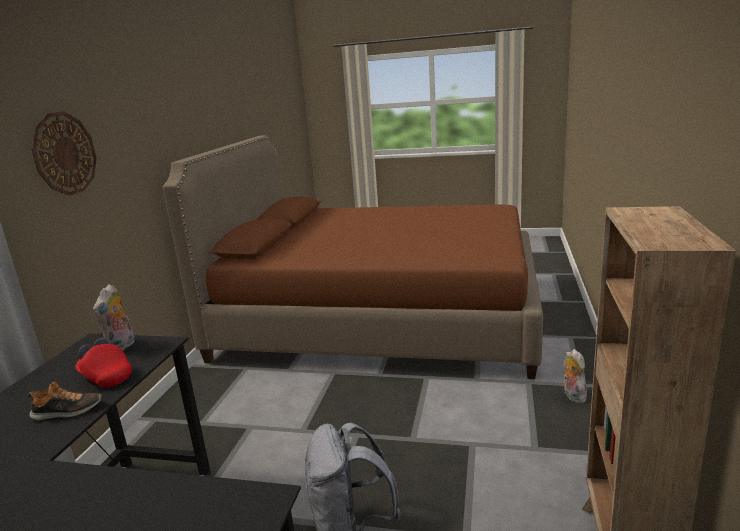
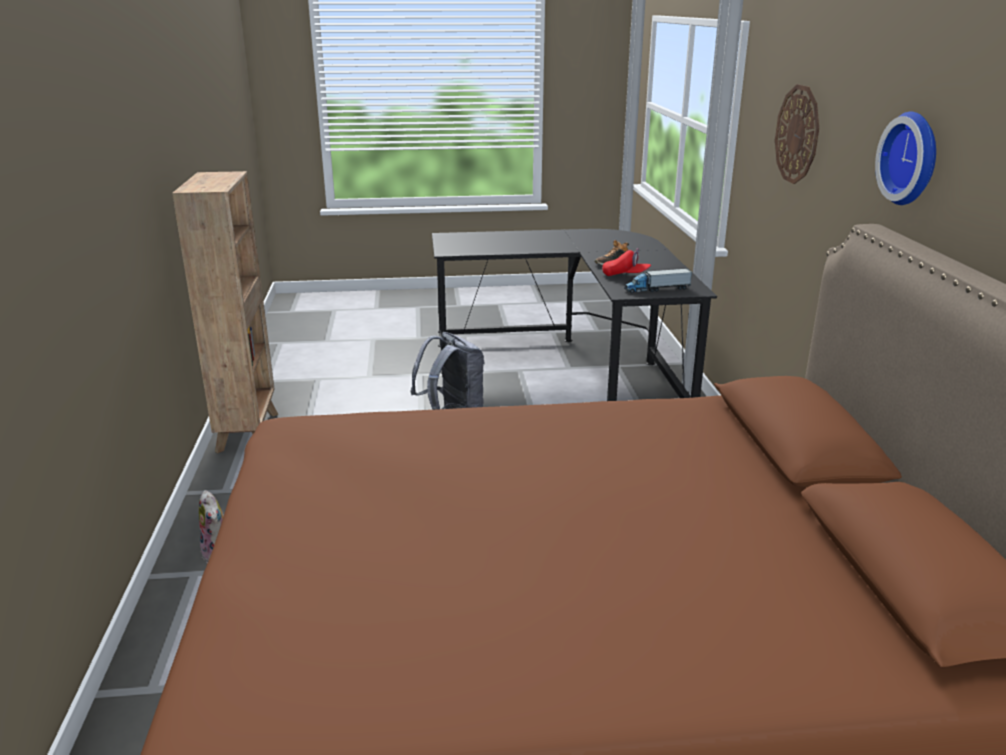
camera: 160 degrees right, 5 degrees up
plush toy [93,284,135,351] -> toy truck [624,269,692,293]
none -> wall clock [875,112,936,205]

